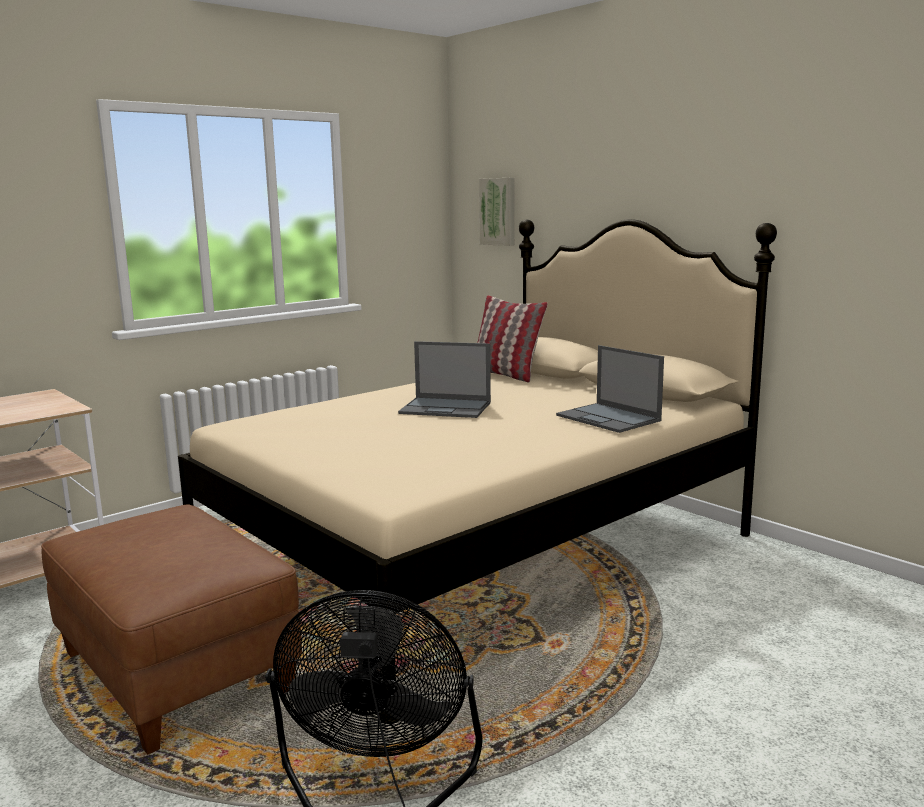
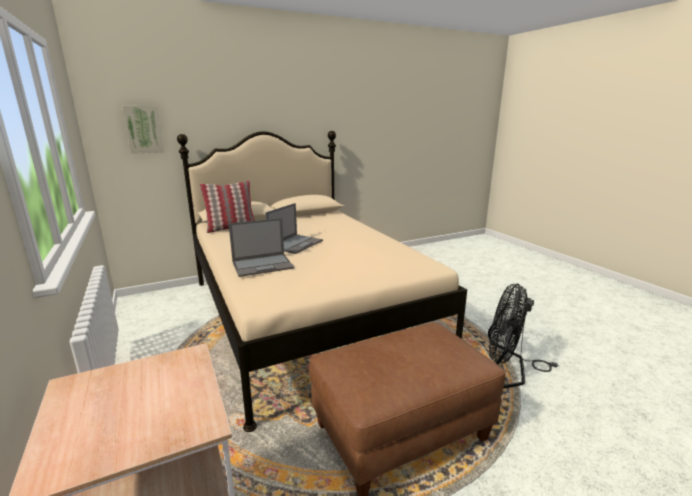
camera: 75 degrees left, 5 degrees up
laptop [556,345,664,433] -> laptop moved to [229,218,294,277]

